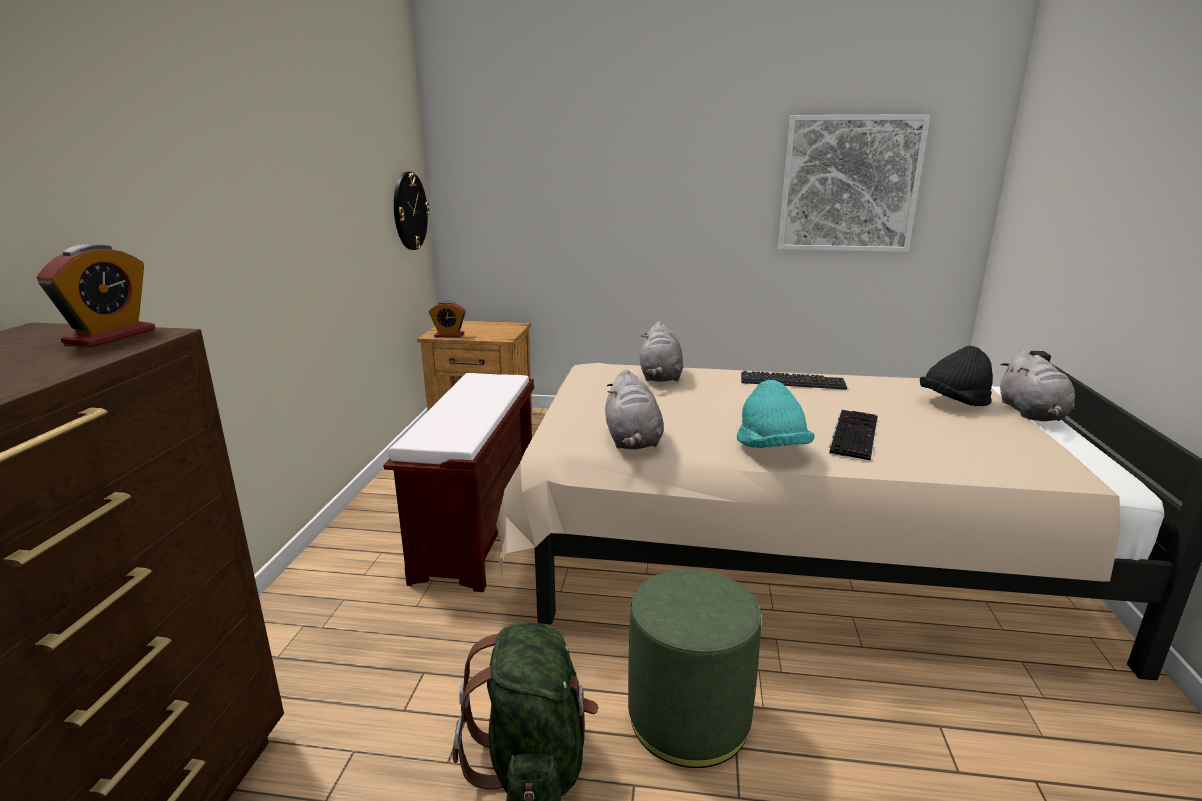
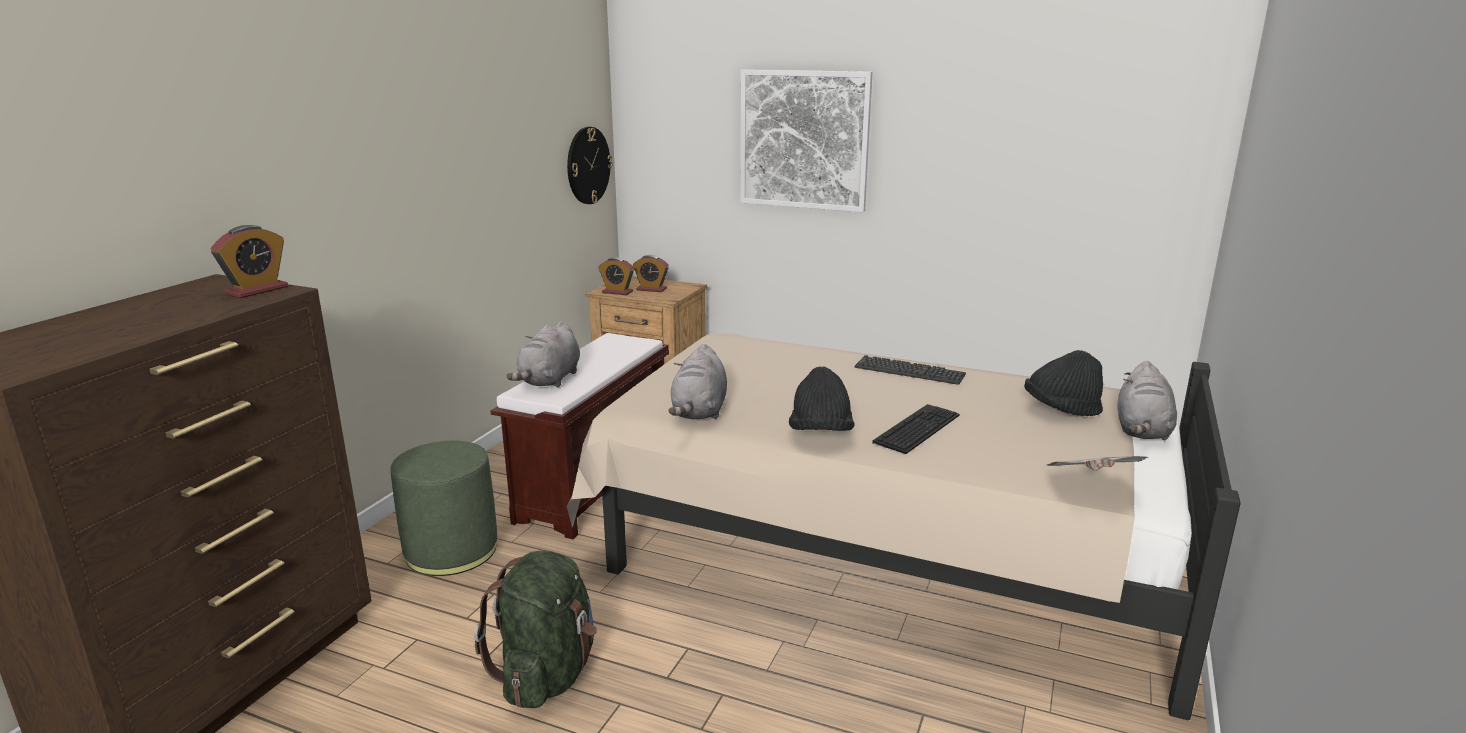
camera: 15 degrees right, 0 degrees up
green ottoman [628,569,761,768] -> green ottoman moved to [391,441,497,576]
grey plush toy [640,321,683,382] -> grey plush toy moved to [507,321,580,387]
turquoise hat [737,380,815,448] -> black hat [789,366,855,431]
picture [778,114,930,252] -> picture moved to [740,69,873,212]
none -> alarm clock [633,255,669,292]
none -> newspaper [1044,456,1149,471]

